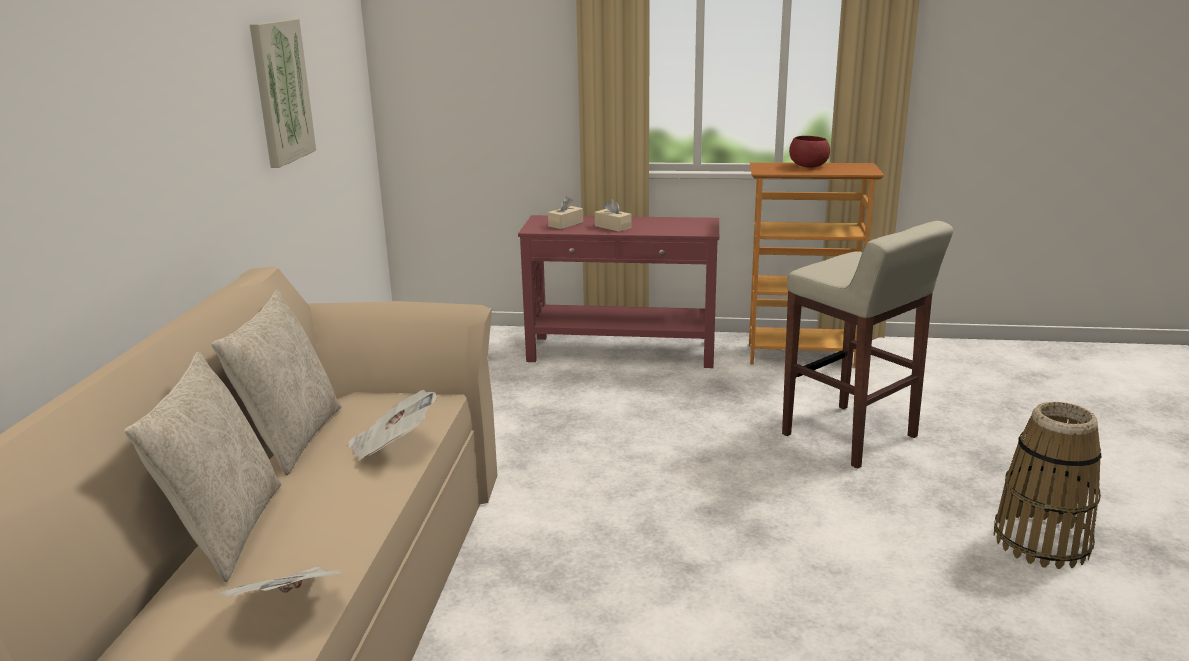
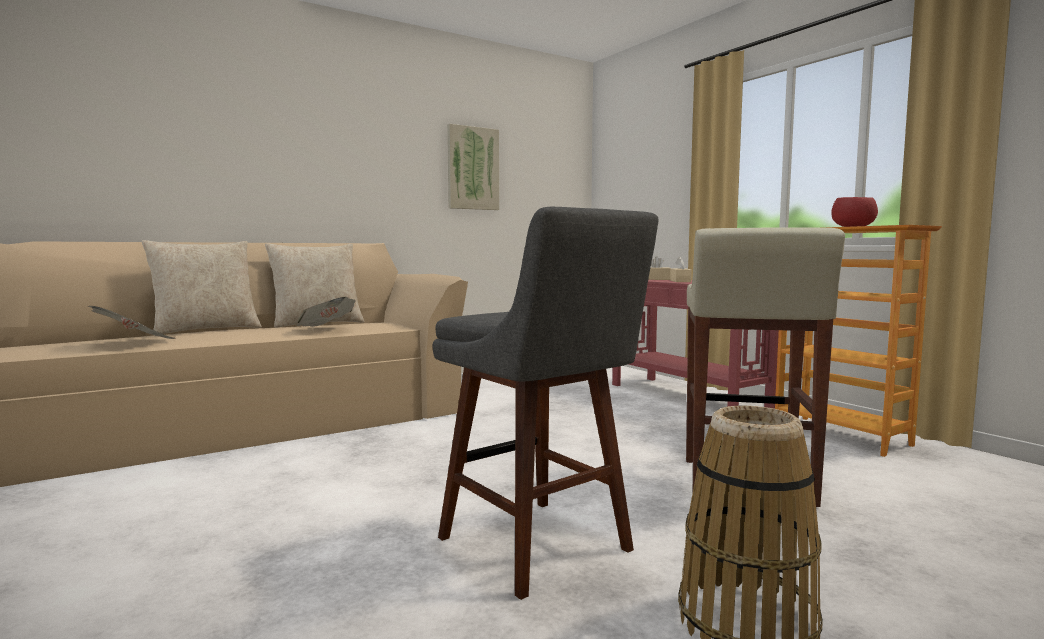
camera: 50 degrees right, 15 degrees down
none -> grey stool [433,207,659,600]

